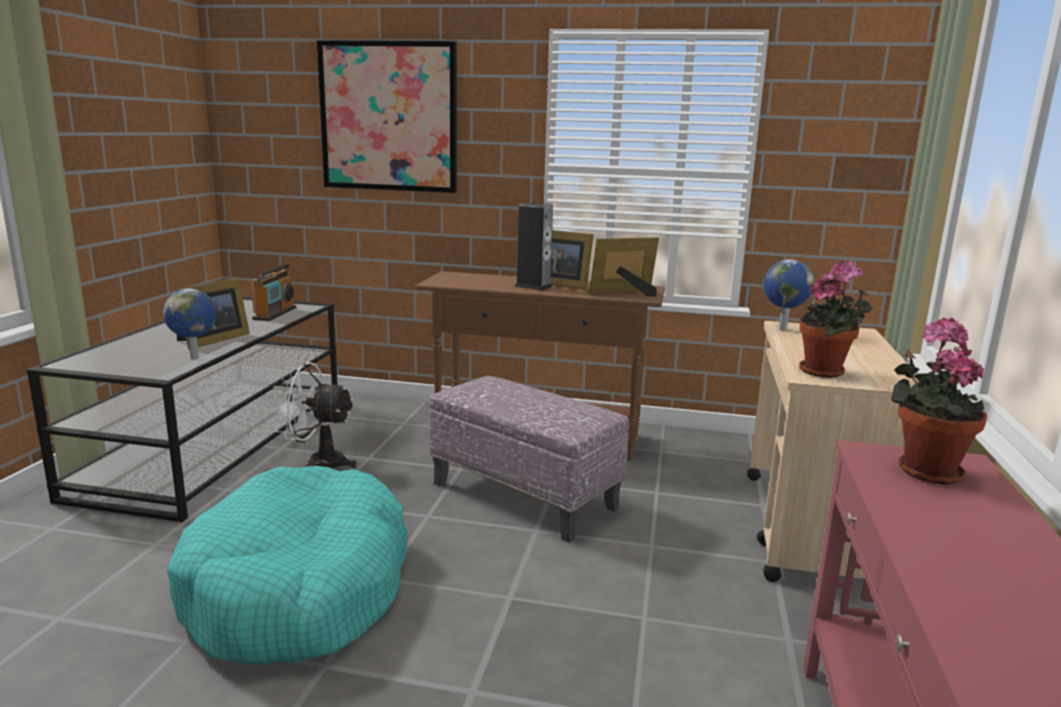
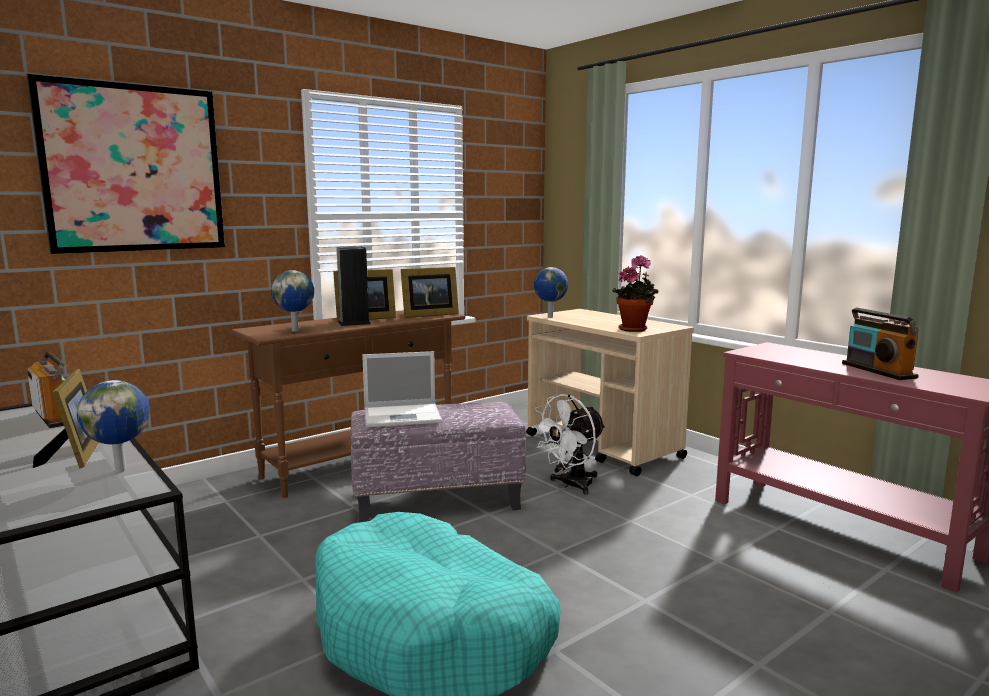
camera: 50 degrees left, 5 degrees down
white fan [270,361,357,468] -> white fan moved to [531,394,606,495]
picture frame [589,237,659,297] -> picture frame turned 135 degrees counterclockwise [401,267,459,318]
potted plant [891,318,987,485] -> none
none -> globe [271,270,314,332]
none -> laptop [362,351,442,427]
none -> radio [842,307,919,380]

